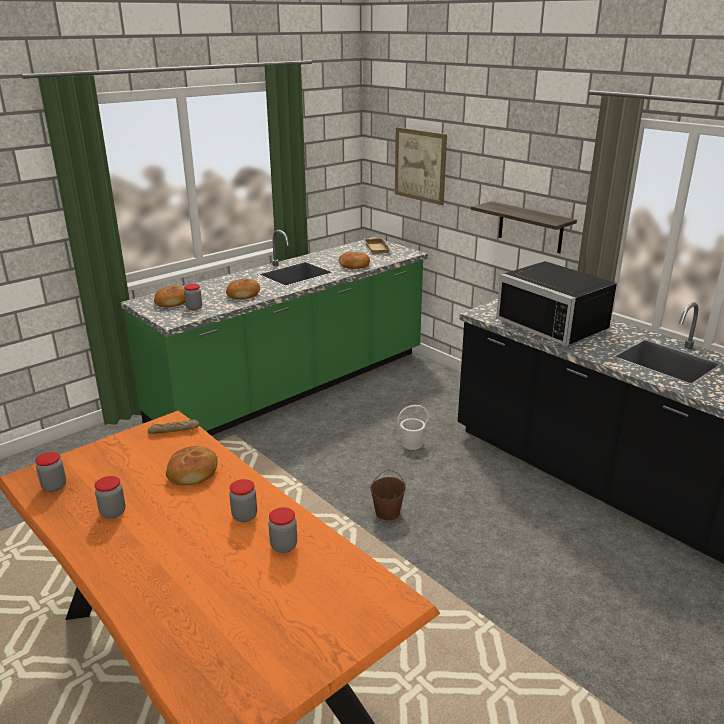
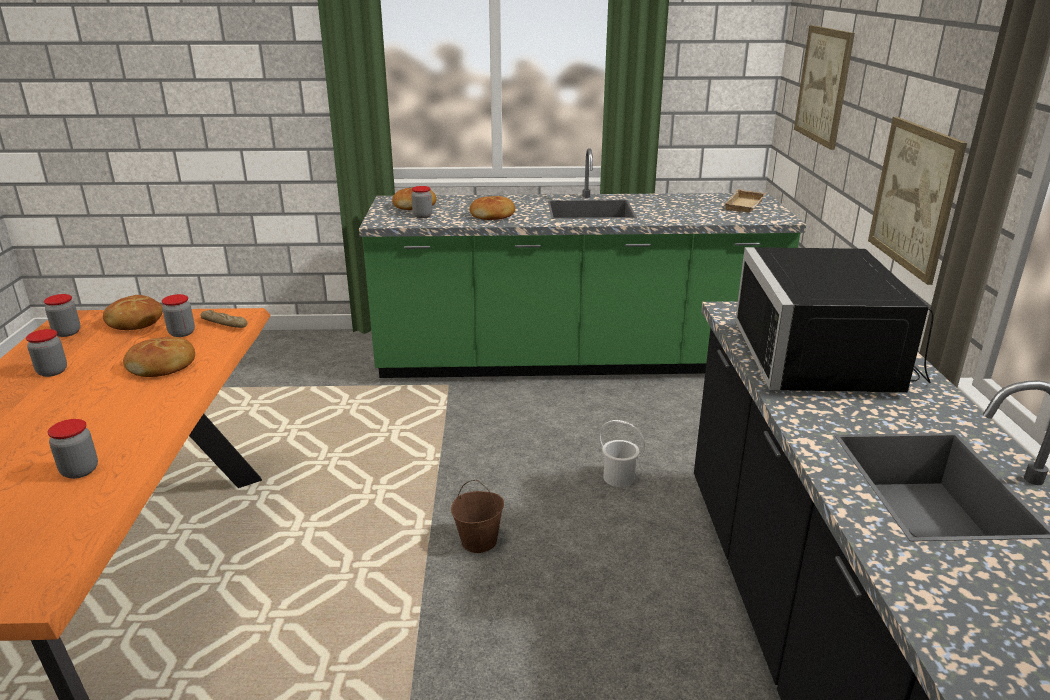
camera: 40 degrees right, 0 degrees up
jar [229,479,257,522] -> jar moved to [162,294,195,337]
bread [339,252,370,269] -> bread moved to [103,295,163,330]
shelf [471,201,577,253] -> picture [868,117,967,285]

